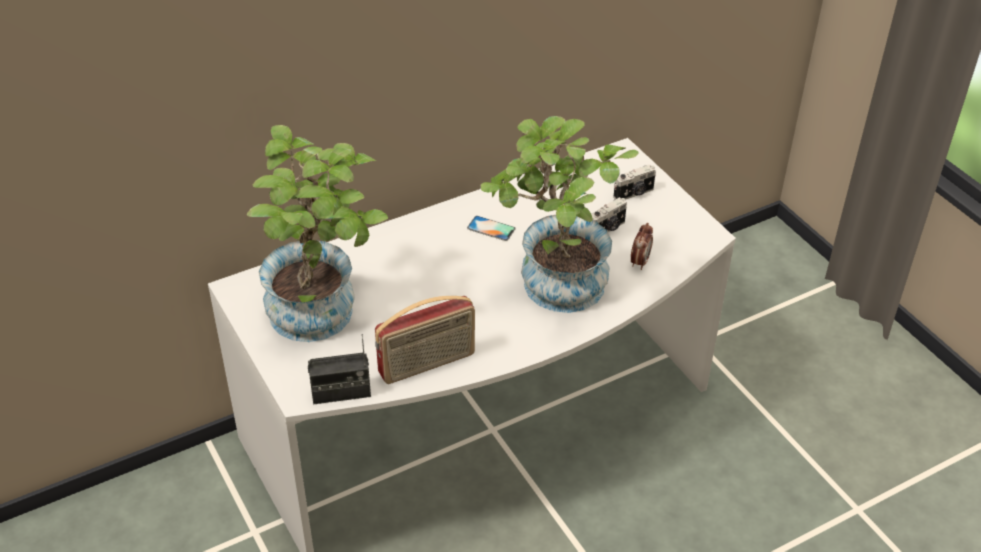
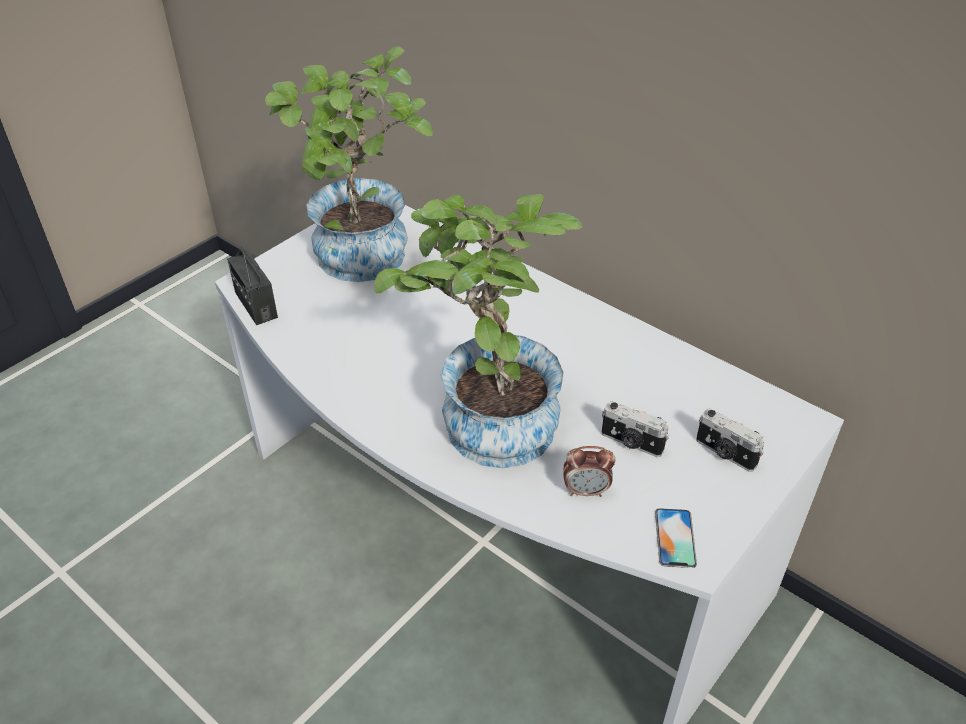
camera: 70 degrees right, 0 degrees up
radio [375,296,475,384] -> none
phone [467,216,516,241] -> phone moved to [655,508,697,568]

